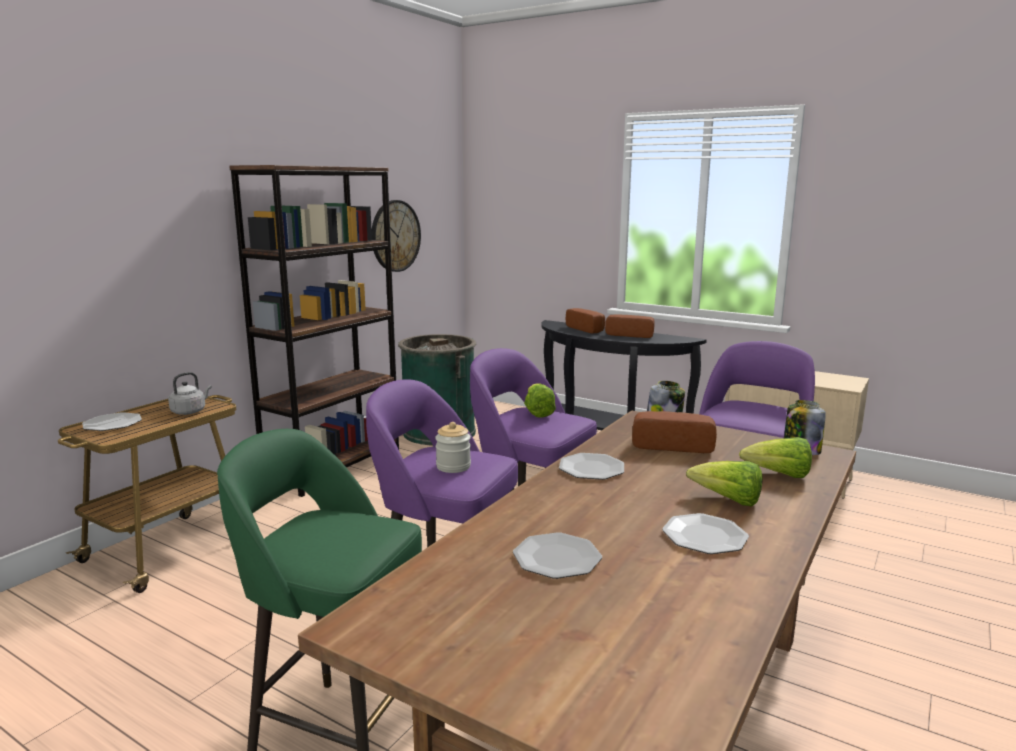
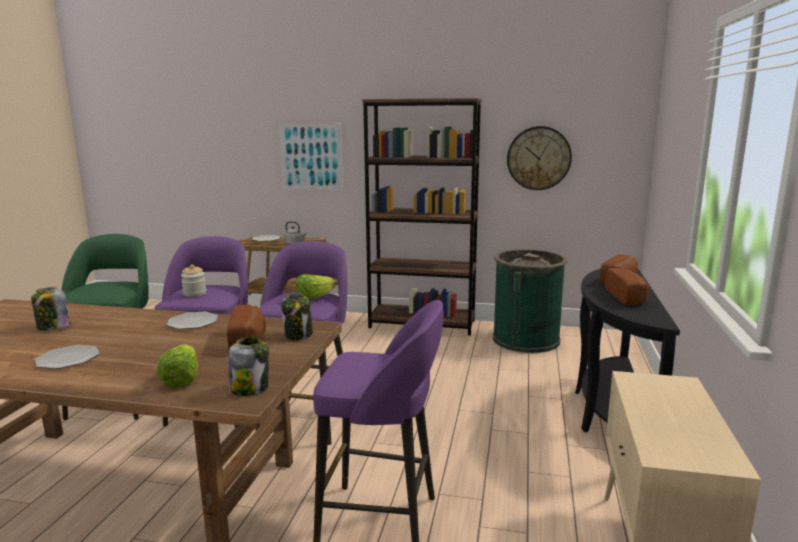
camera: 70 degrees right, 0 degrees up
plate [513,532,602,579] -> jar [31,287,71,331]
lettuce [686,461,763,507] -> none
none -> picture [278,124,343,190]

